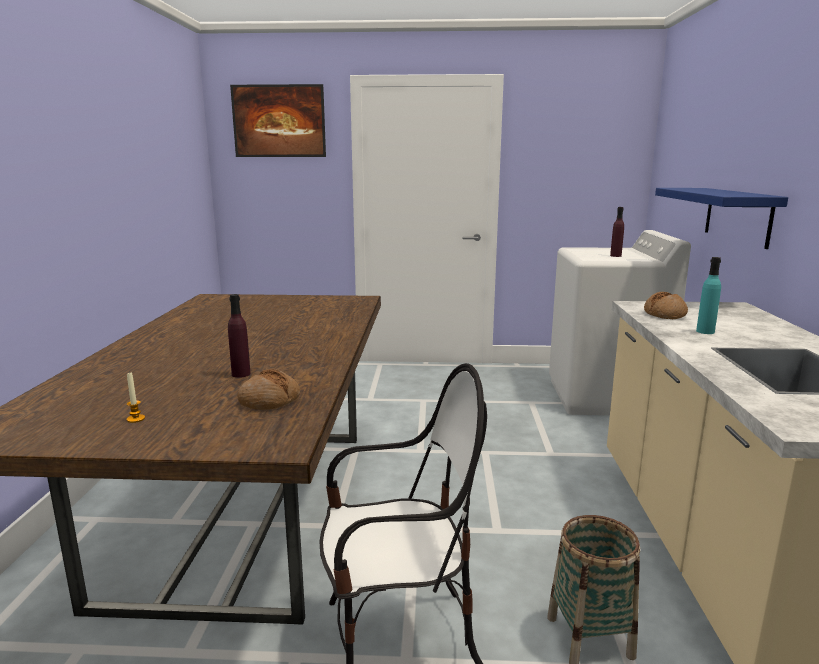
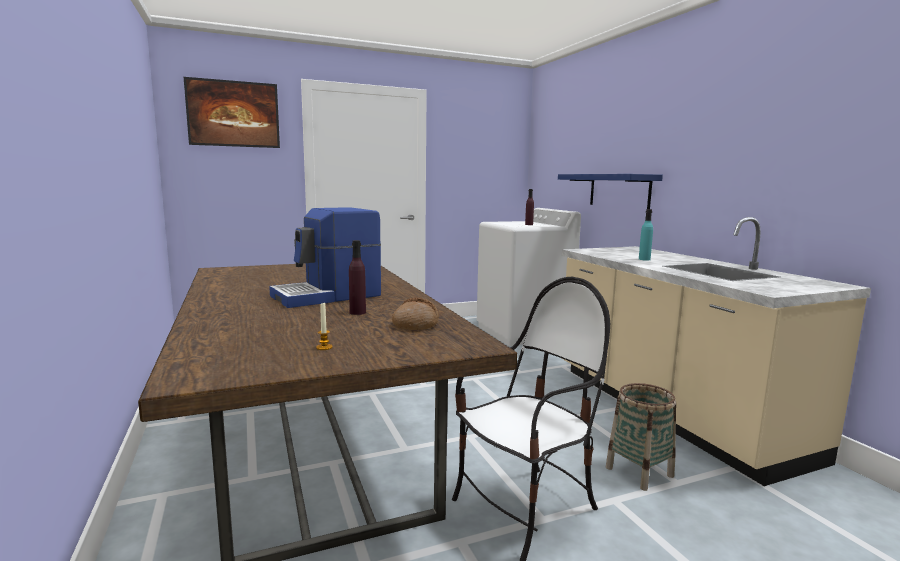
camera: 25 degrees left, 5 degrees down
bread [644,292,688,319] -> none
none -> coffee machine [269,207,381,308]

